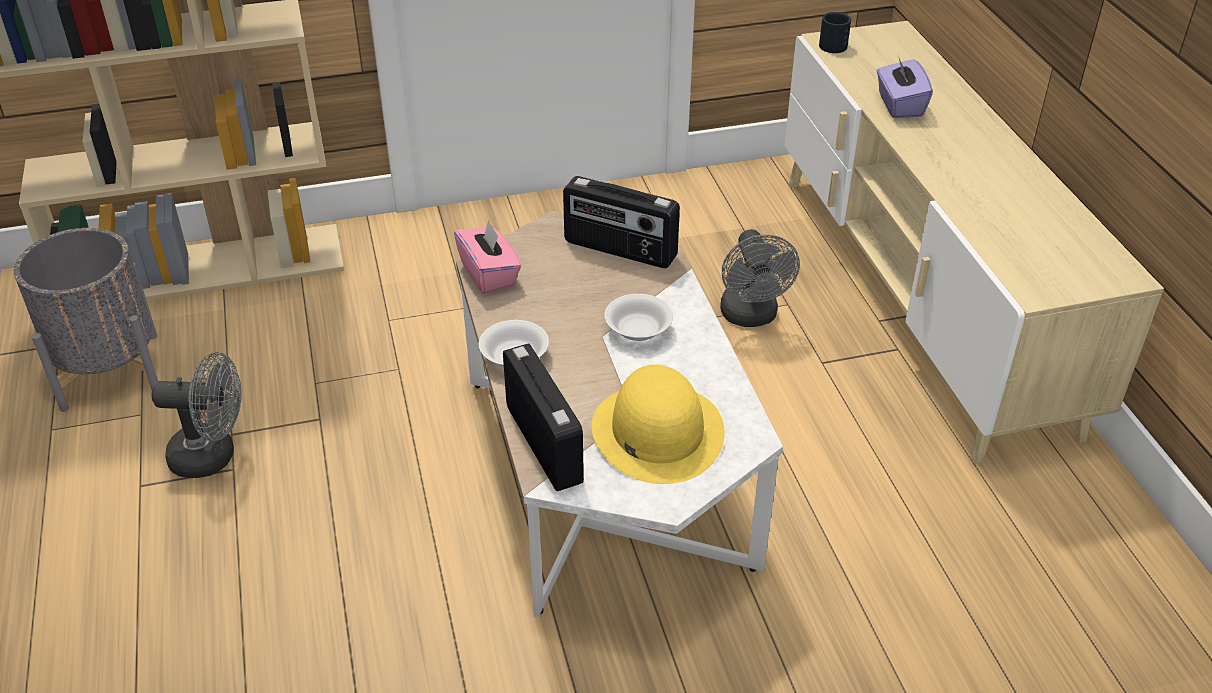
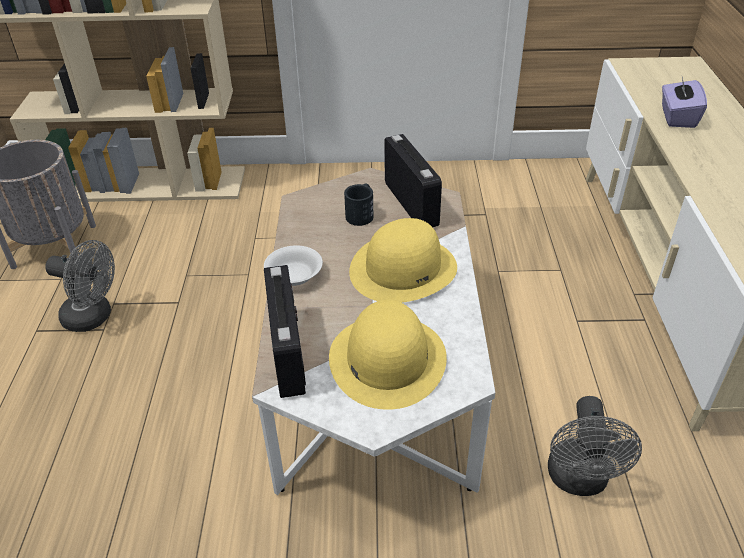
camera: 15 degrees right, 0 degrees up
pink tissue box [454,220,521,294] -> none
radio [563,176,680,268] -> radio turned 150 degrees counterclockwise [384,134,442,227]
white bowl [604,294,673,341] -> yellow hat [349,218,457,303]
grey fan [720,229,800,327] -> grey fan moved to [548,396,642,496]
black mug [819,12,851,53] -> black mug moved to [344,184,374,226]

